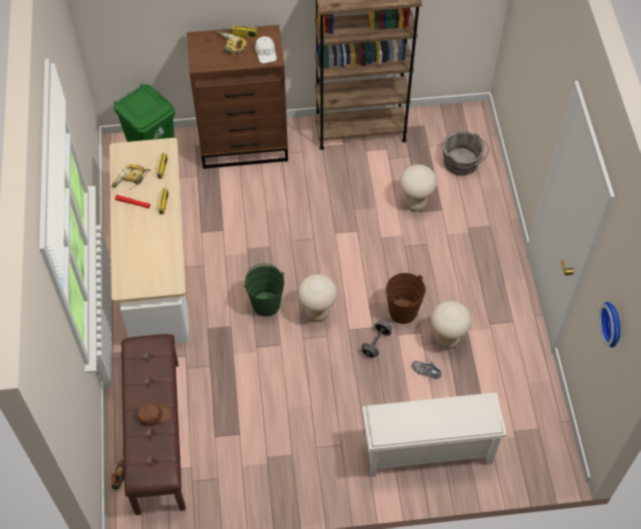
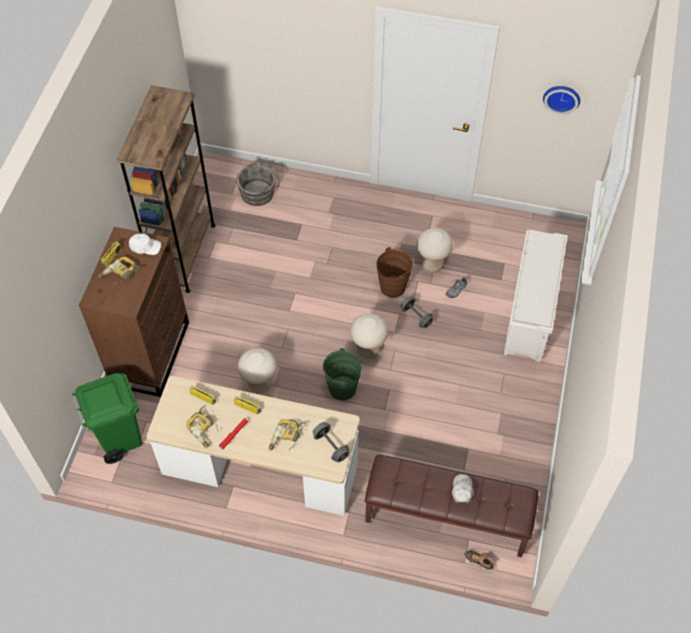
camera: 70 degrees left, 0 degrees up
brown cap [137,403,171,426] -> white cap [452,474,473,504]
beige stool [400,165,437,212] -> beige stool moved to [238,348,277,394]
none -> power drill [269,419,307,451]
none -> grey dumbbell [313,422,350,462]

